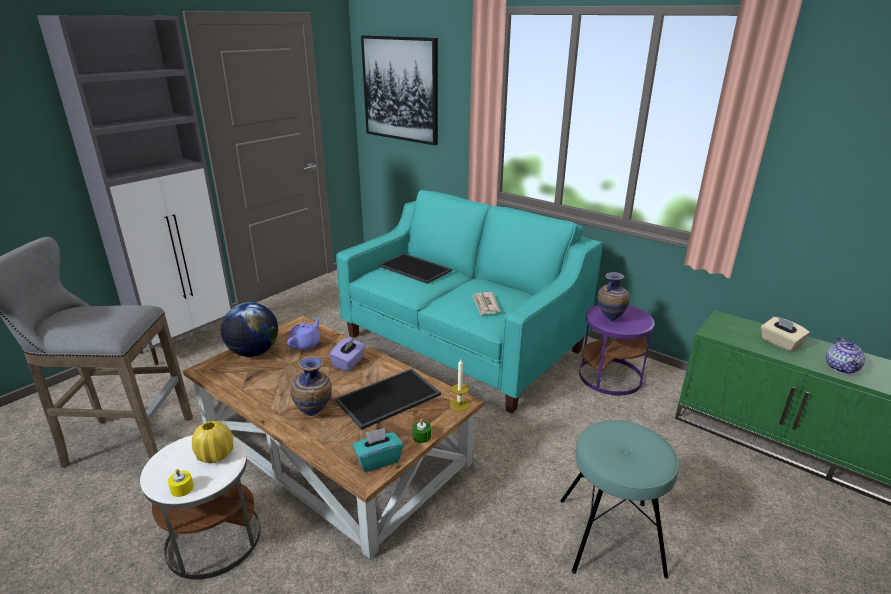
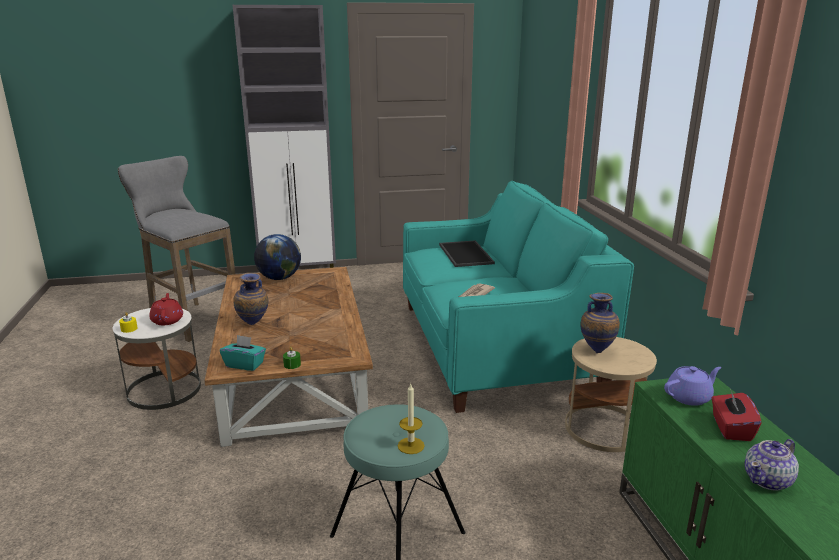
camera: 40 degrees right, 5 degrees down
yellow vase [192,421,234,463] -> red teapot [149,293,183,325]
purple teapot [287,317,320,350] -> purple teapot moved to [664,366,721,406]
purple tissue box [329,337,366,371] -> none
tray [335,368,441,430] -> none
picture [361,35,438,145] -> none
candle [450,359,470,411] -> candle moved to [398,384,425,454]
purple side table [579,305,655,395] -> beige side table [565,337,657,452]
beige tissue box [761,317,810,352] -> red tissue box [712,388,762,441]

